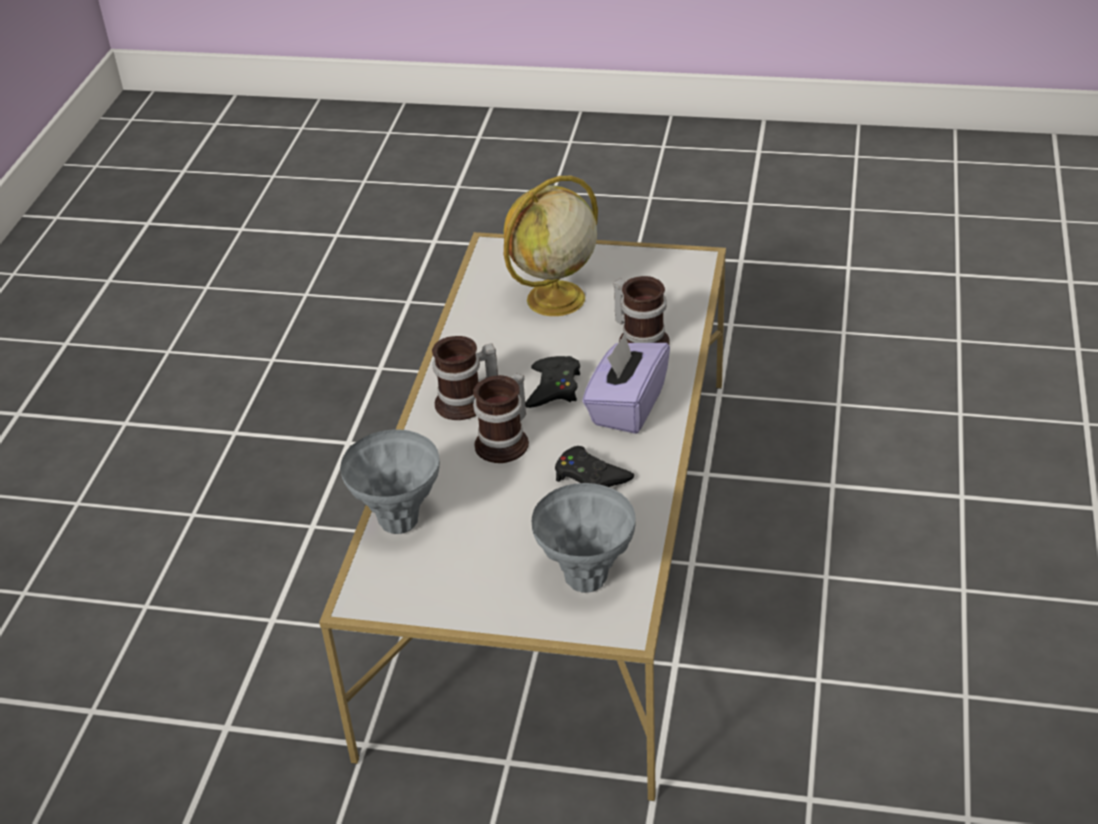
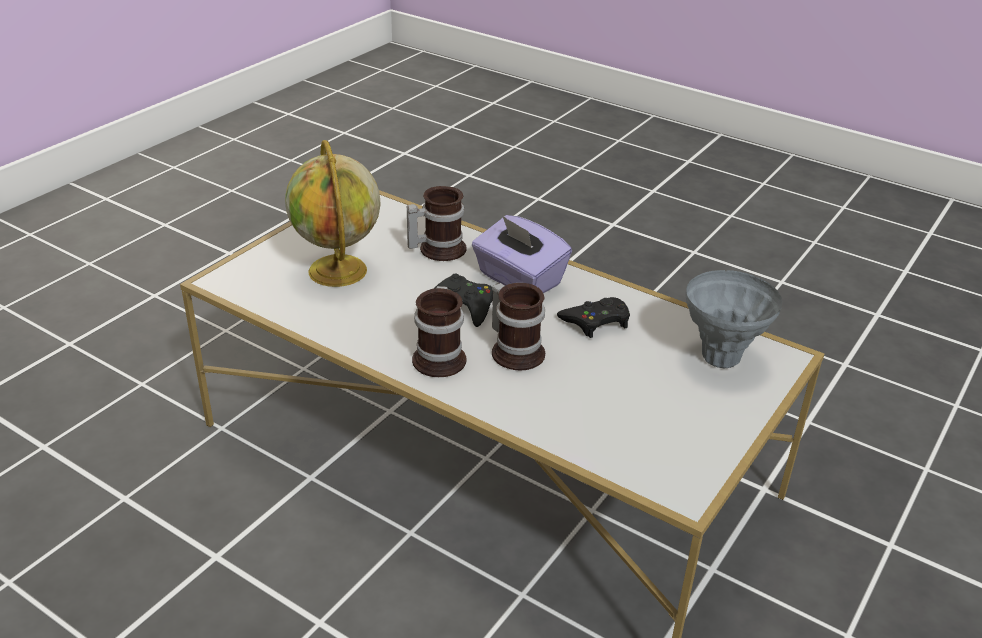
camera: 70 degrees left, 5 degrees down
grey vase [340,429,440,534] -> none

